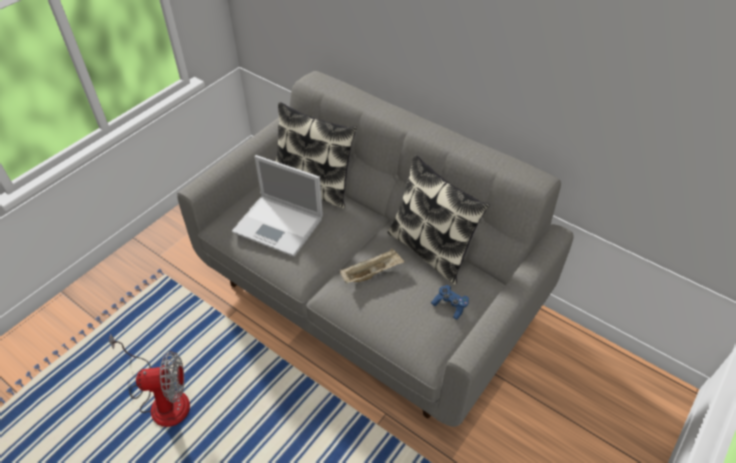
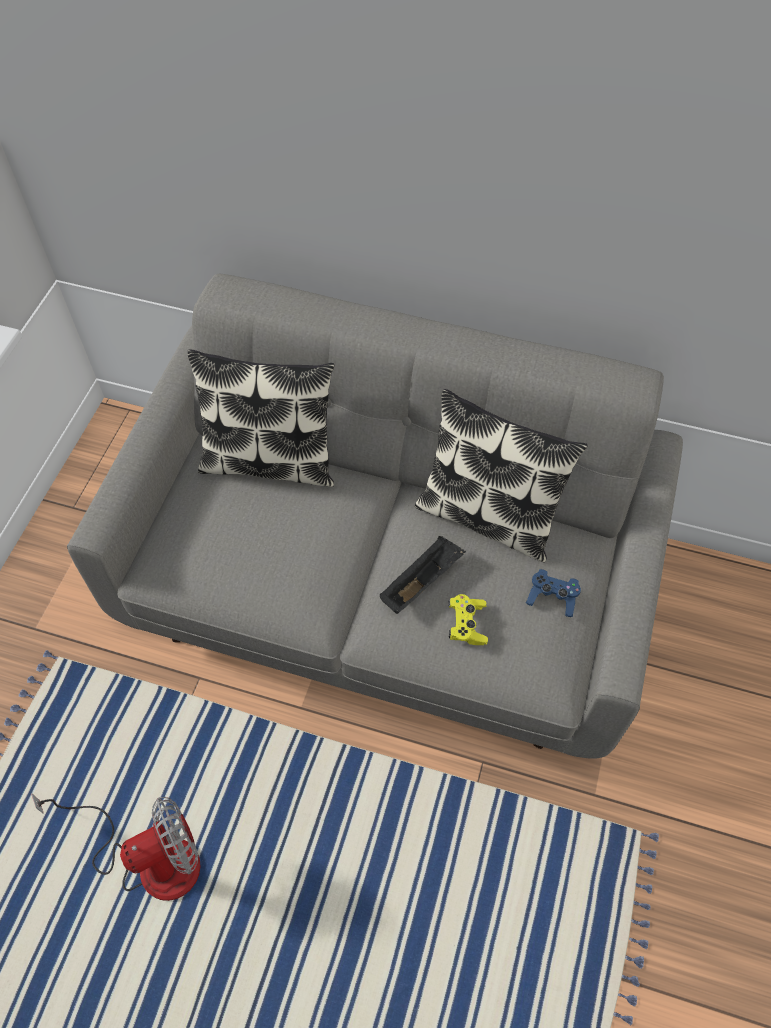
camera: 20 degrees left, 10 degrees up
laptop [232,155,323,257] -> none
beige tray [340,249,405,284] -> black tray [380,536,466,614]
none -> yellow game controller [448,594,488,645]

